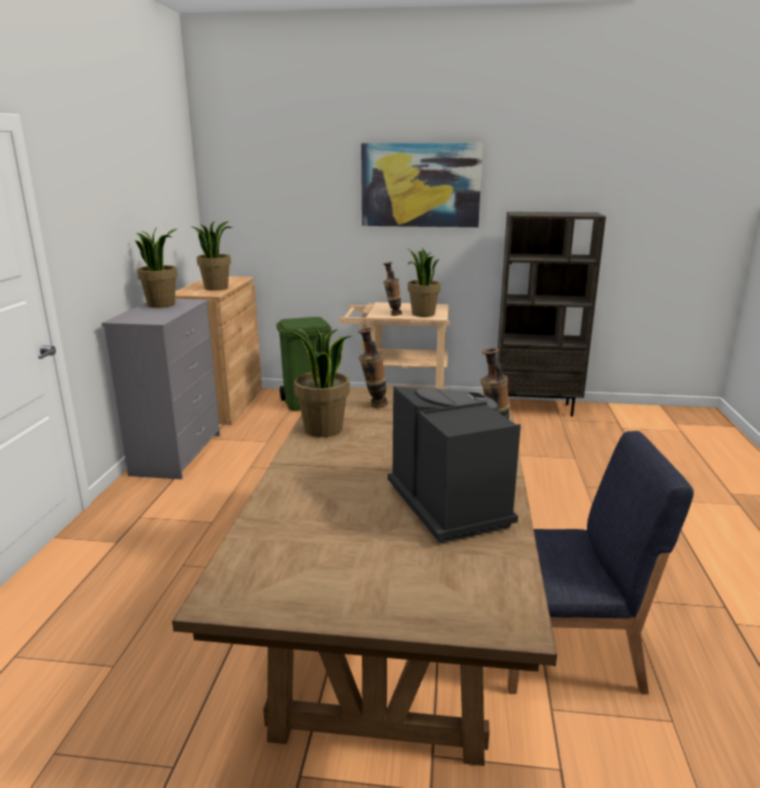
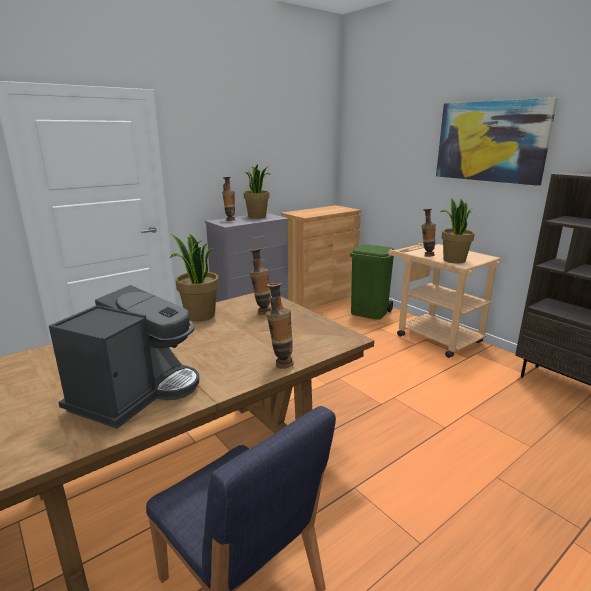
camera: 45 degrees right, 0 degrees up
potted plant [190,221,232,291] -> none
none -> vase [222,177,235,221]

